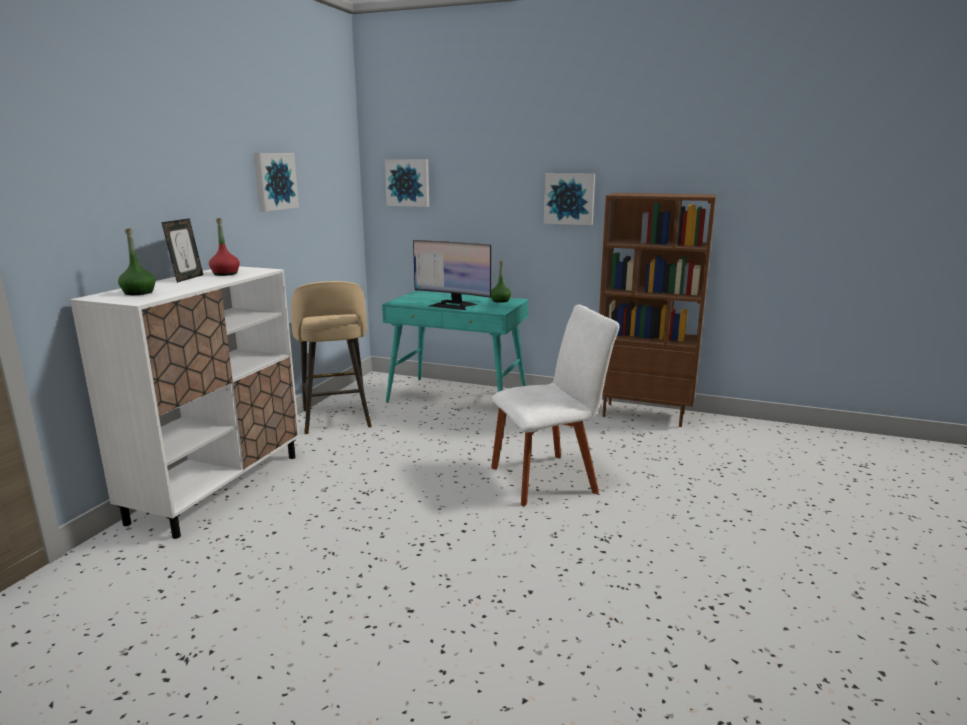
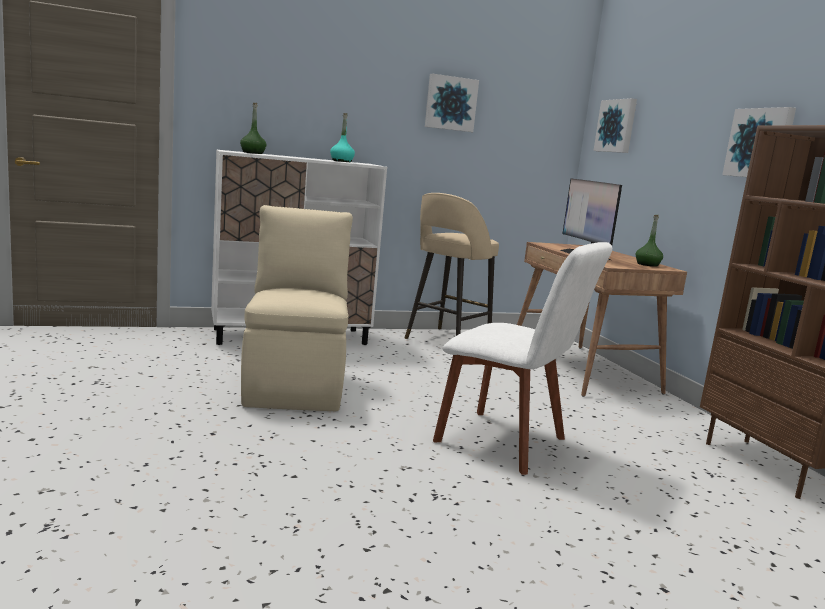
camera: 50 degrees right, 5 degrees down
picture frame [161,218,203,283] -> none
red bottle [209,218,240,276] -> turquoise bottle [330,113,355,162]
turquoise desk [382,291,529,403] -> brown desk [517,242,687,397]
none -> beige chair [241,205,353,411]

